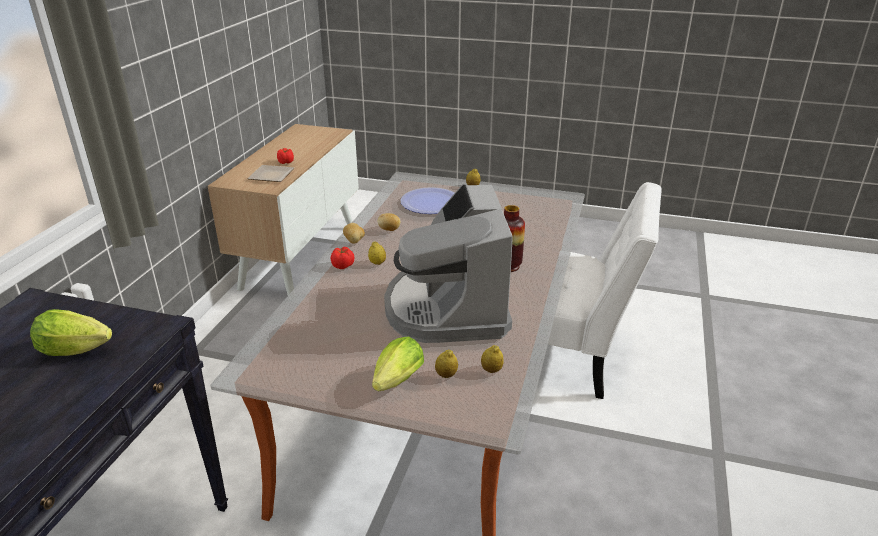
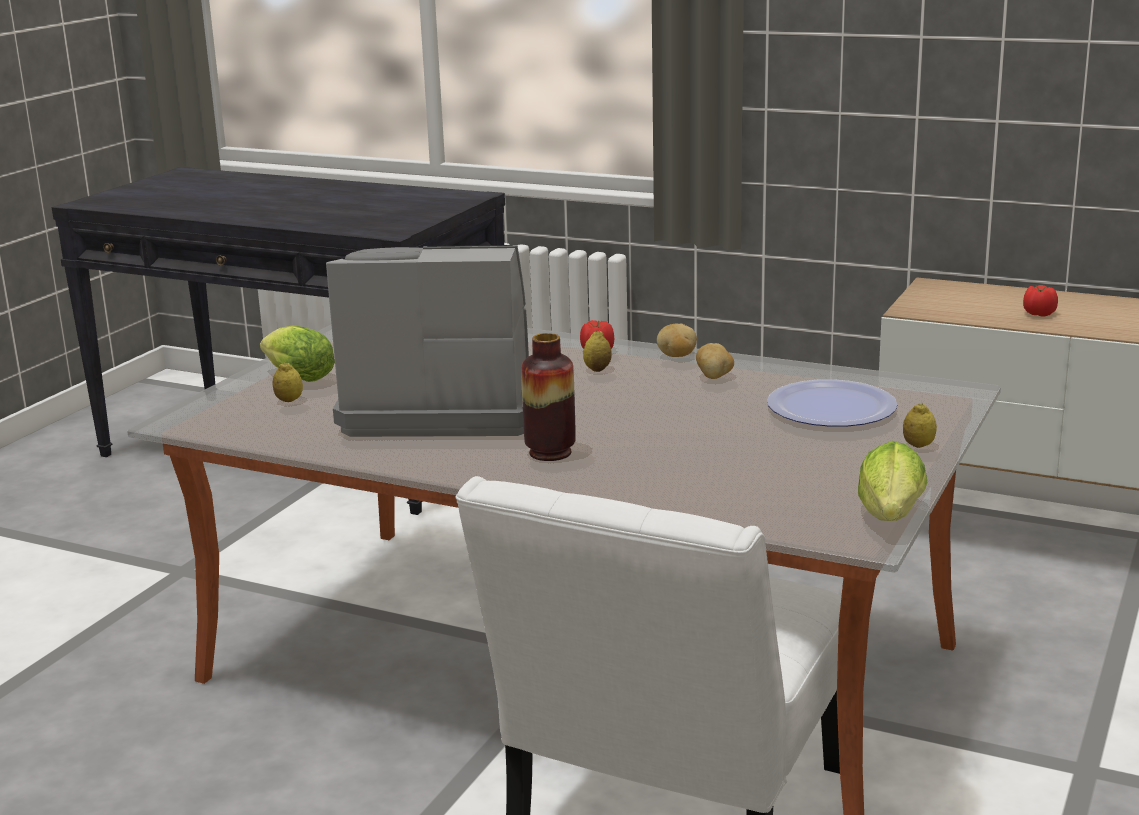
camera: 100 degrees right, 10 degrees down
lettuce [30,309,112,356] -> lettuce moved to [858,441,927,521]
plate [247,165,294,182] -> none
lemon [481,345,504,373] -> none

